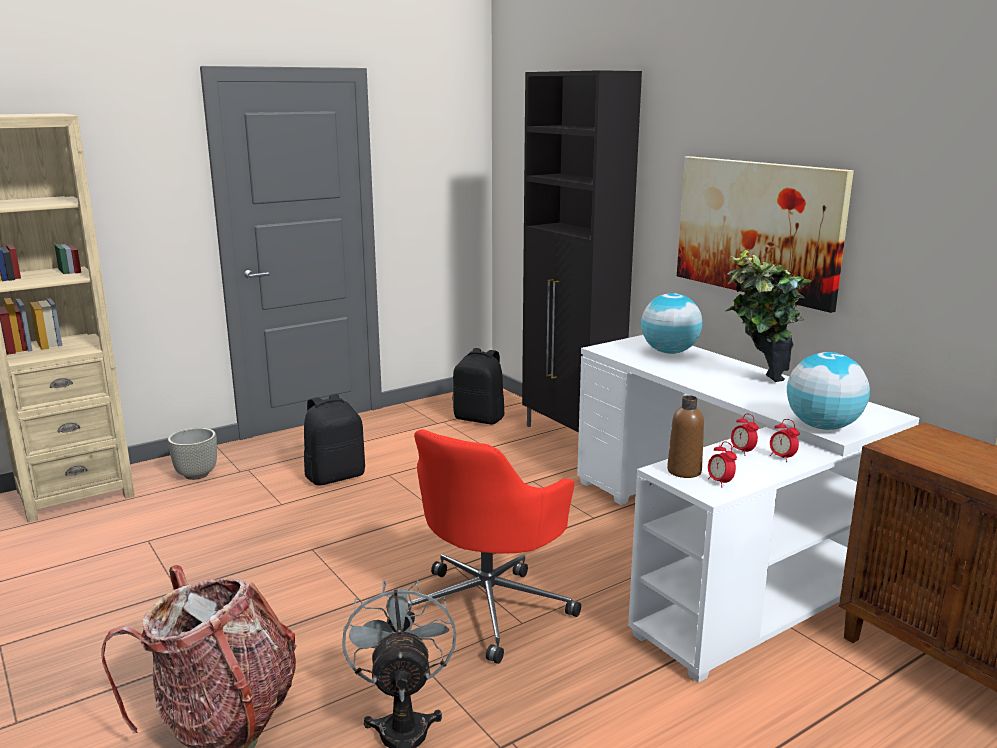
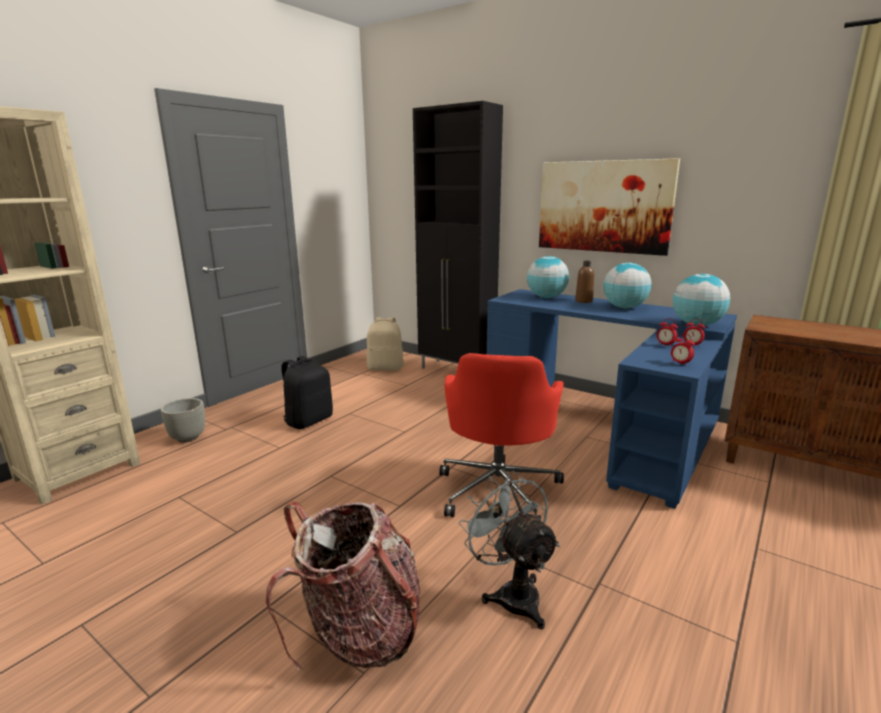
camera: 20 degrees left, 0 degrees up
black backpack [453,348,505,424] -> beige backpack [367,317,404,371]
white desk [577,335,919,683] -> blue desk [487,289,737,509]
brown bottle [667,395,704,478] -> brown bottle moved to [575,261,594,303]
potted plant [725,250,811,382] -> globe [603,263,652,308]

